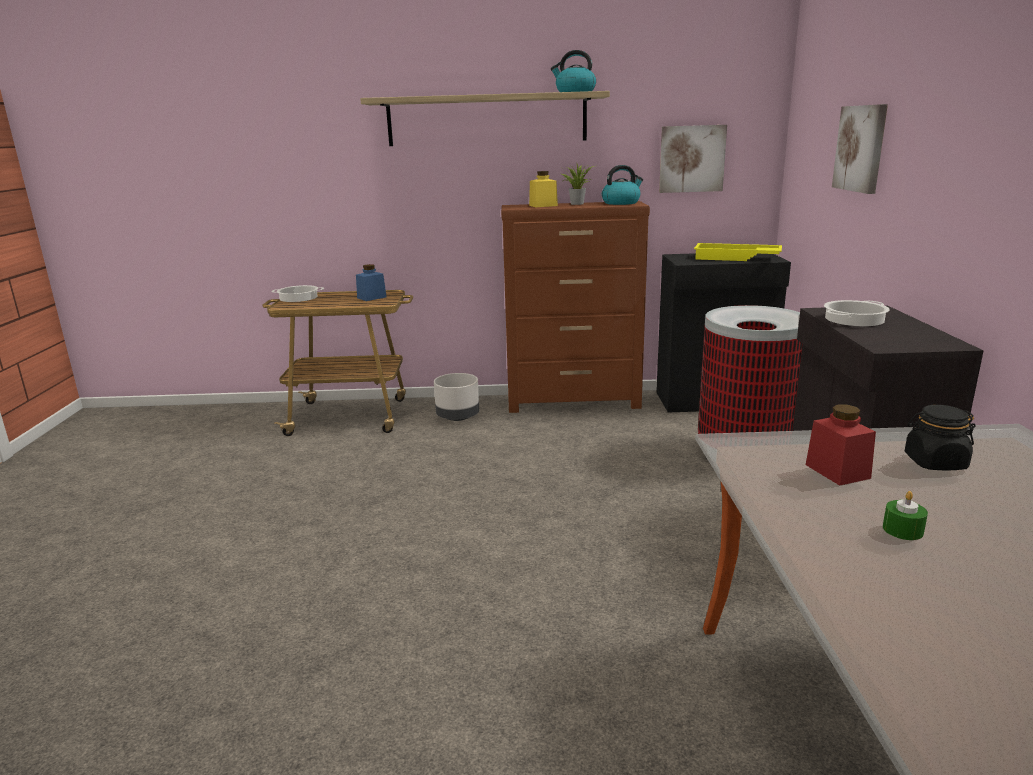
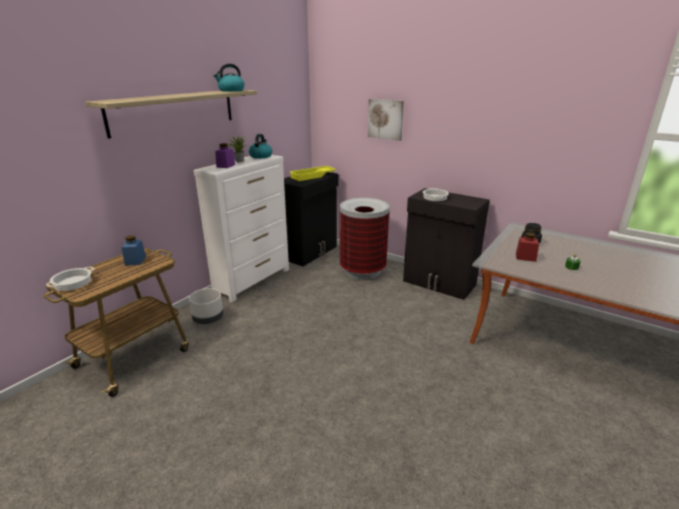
camera: 55 degrees left, 5 degrees up
brown dresser [501,201,650,413] -> white dresser [194,155,289,303]
yellow jar [529,171,558,207] -> purple jar [215,143,235,168]
picture [659,125,727,193] -> none

